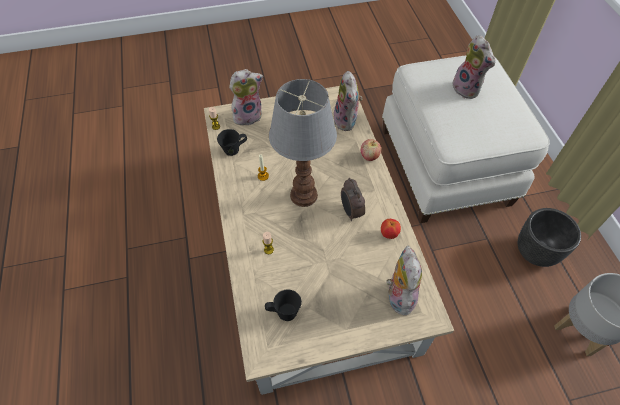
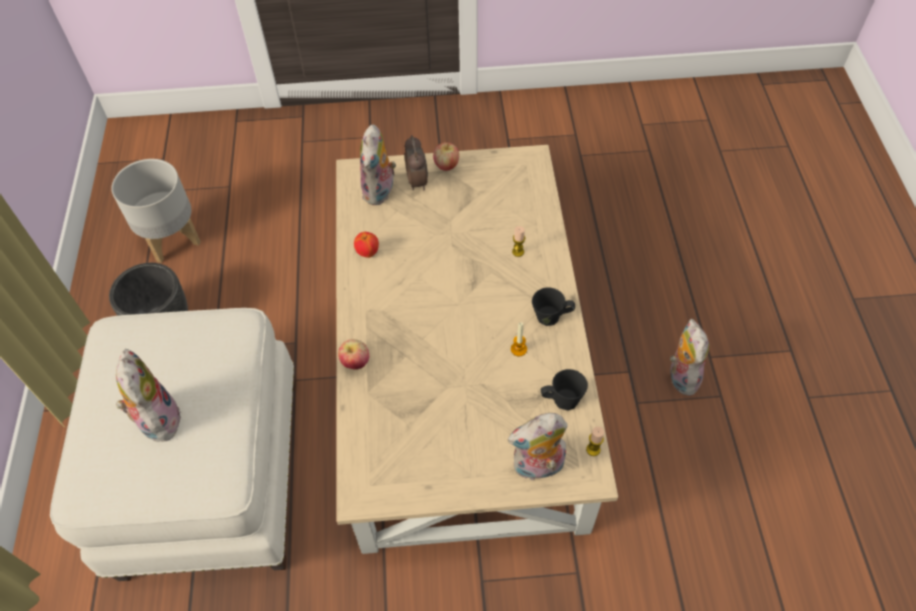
camera: 170 degrees left, 0 degrees up
black mug [265,290,302,321] -> black mug moved to [532,287,575,326]
table lamp [269,79,337,207] -> none
plush toy [334,71,363,131] -> plush toy moved to [670,319,709,396]
alarm clock [341,178,365,221] -> alarm clock moved to [404,135,428,190]
none -> apple [433,142,459,171]

